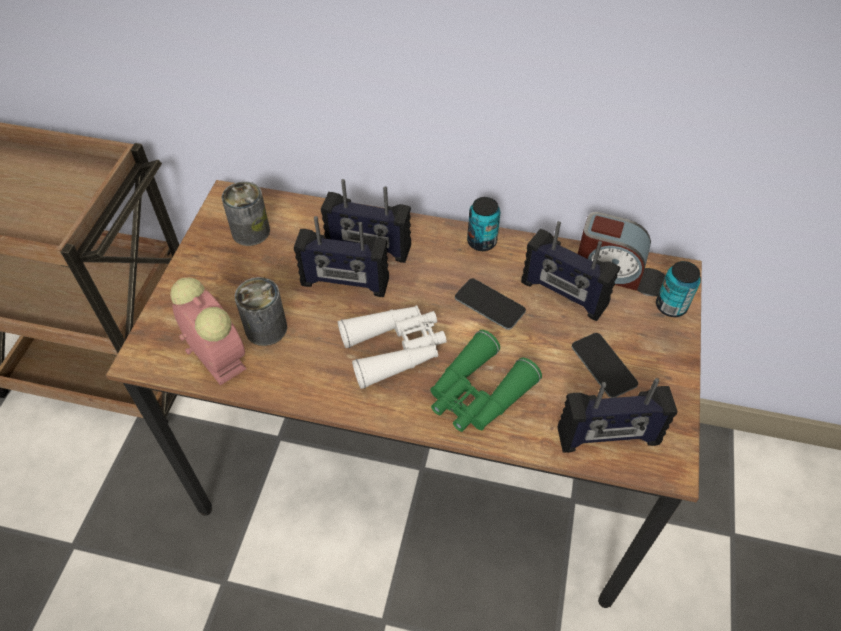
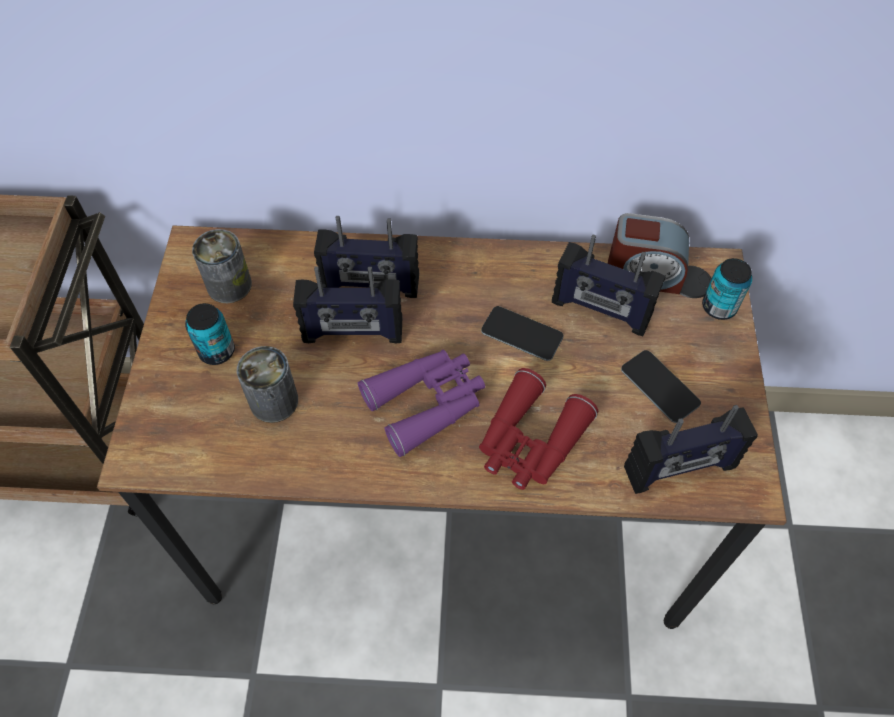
camera: 10 degrees left, 5 degrees up
alarm clock [170,278,247,385] -> none
white binoculars [338,305,447,389] -> purple binoculars [358,349,485,457]
green binoculars [430,330,542,432] -> red binoculars [479,368,598,490]
can [467,197,500,251] -> can moved to [185,303,235,365]

